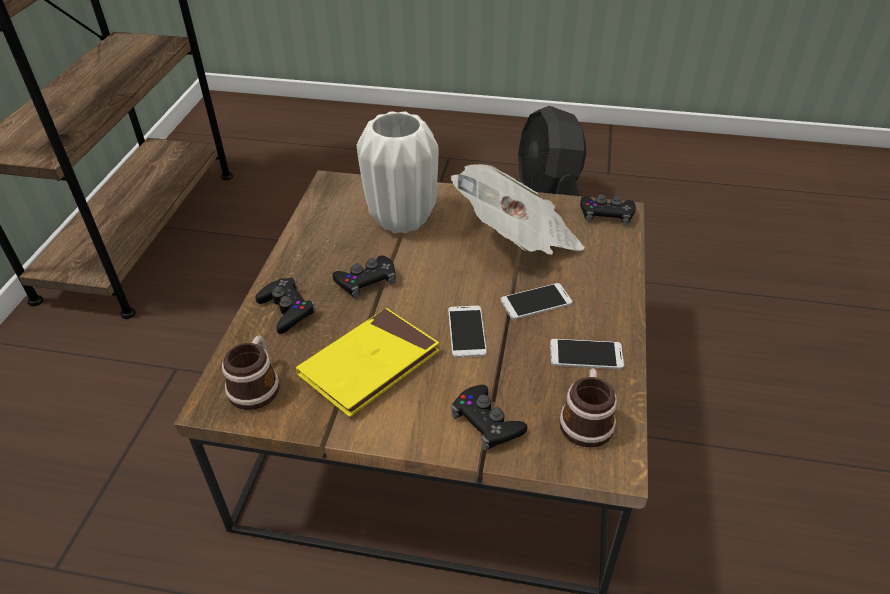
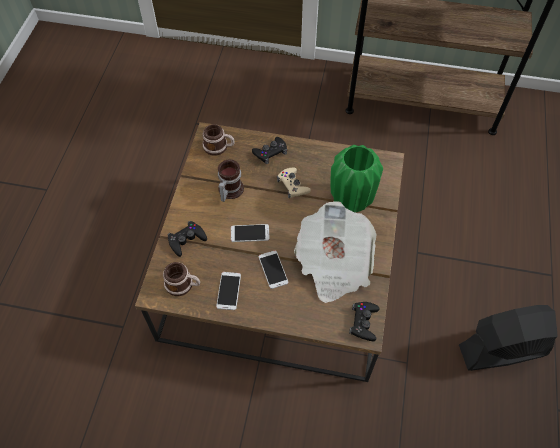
camera: 90 degrees right, 15 degrees up
yellow book [296,308,440,417] -> mug [218,159,244,202]
black game controller [332,256,395,298] -> beige game controller [277,168,311,198]
white vase [357,111,438,233] -> green vase [331,145,383,213]

